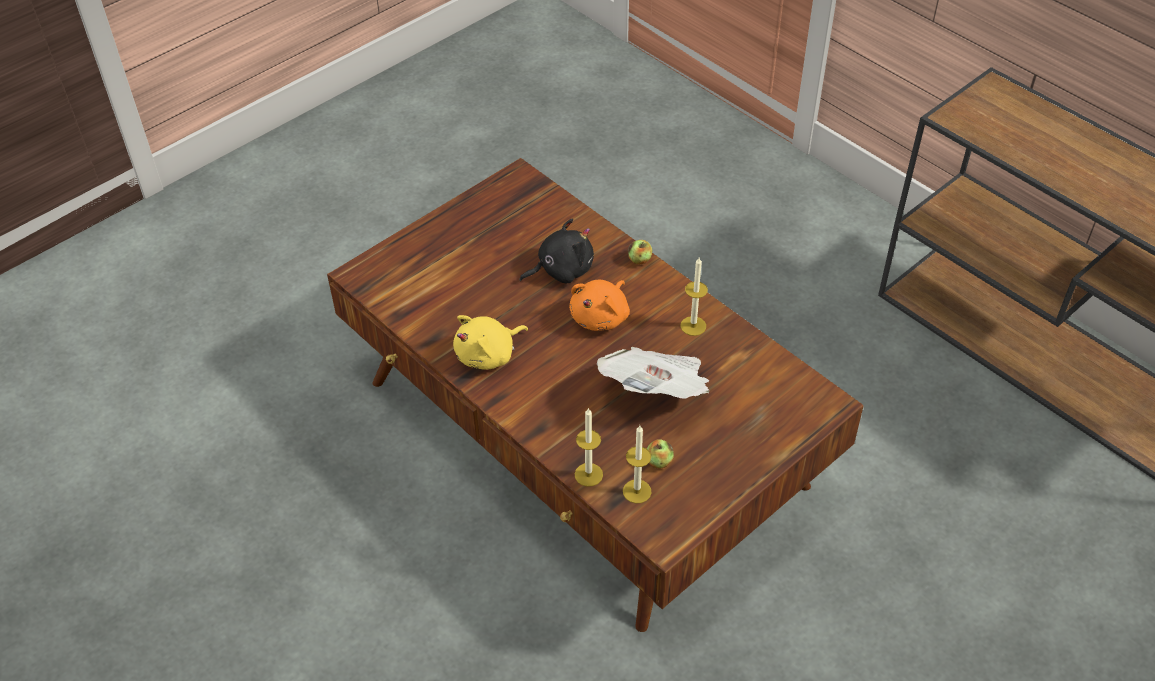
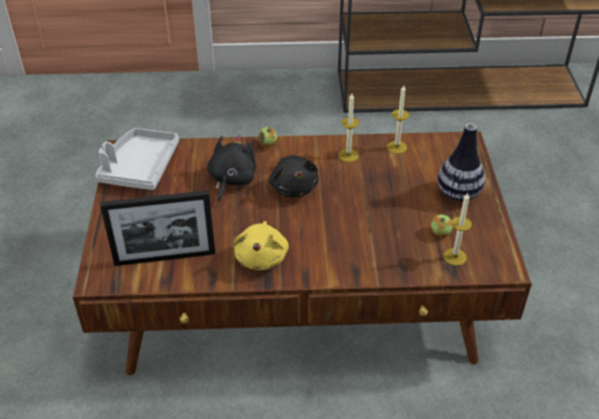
camera: 50 degrees left, 5 degrees down
orange plush toy [569,280,630,331] -> black plush toy [269,155,319,197]
candle [575,408,603,487] -> candle moved to [387,85,409,154]
newspaper [597,347,709,399] -> none
none -> grey tray [95,128,179,190]
none -> picture frame [100,190,215,266]
none -> vase [438,123,485,201]

